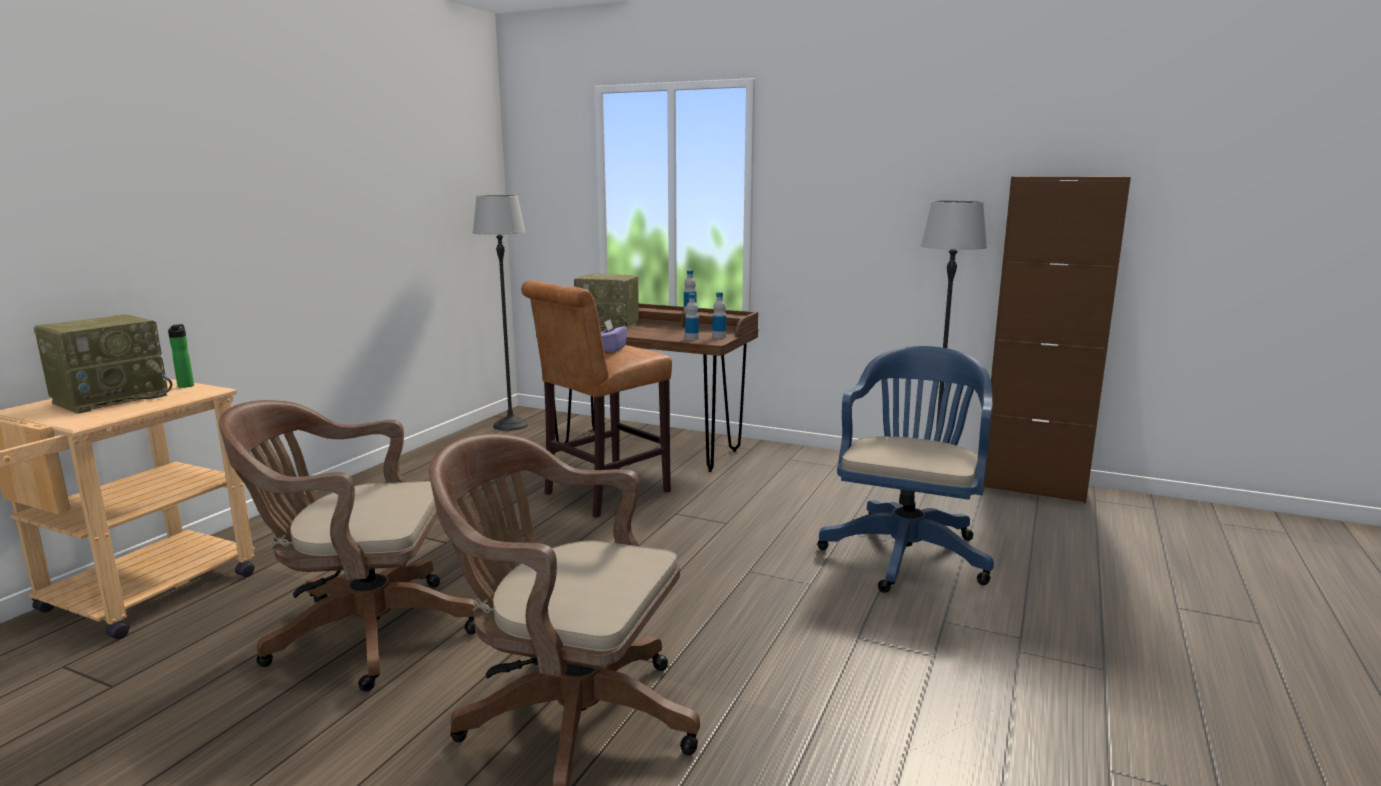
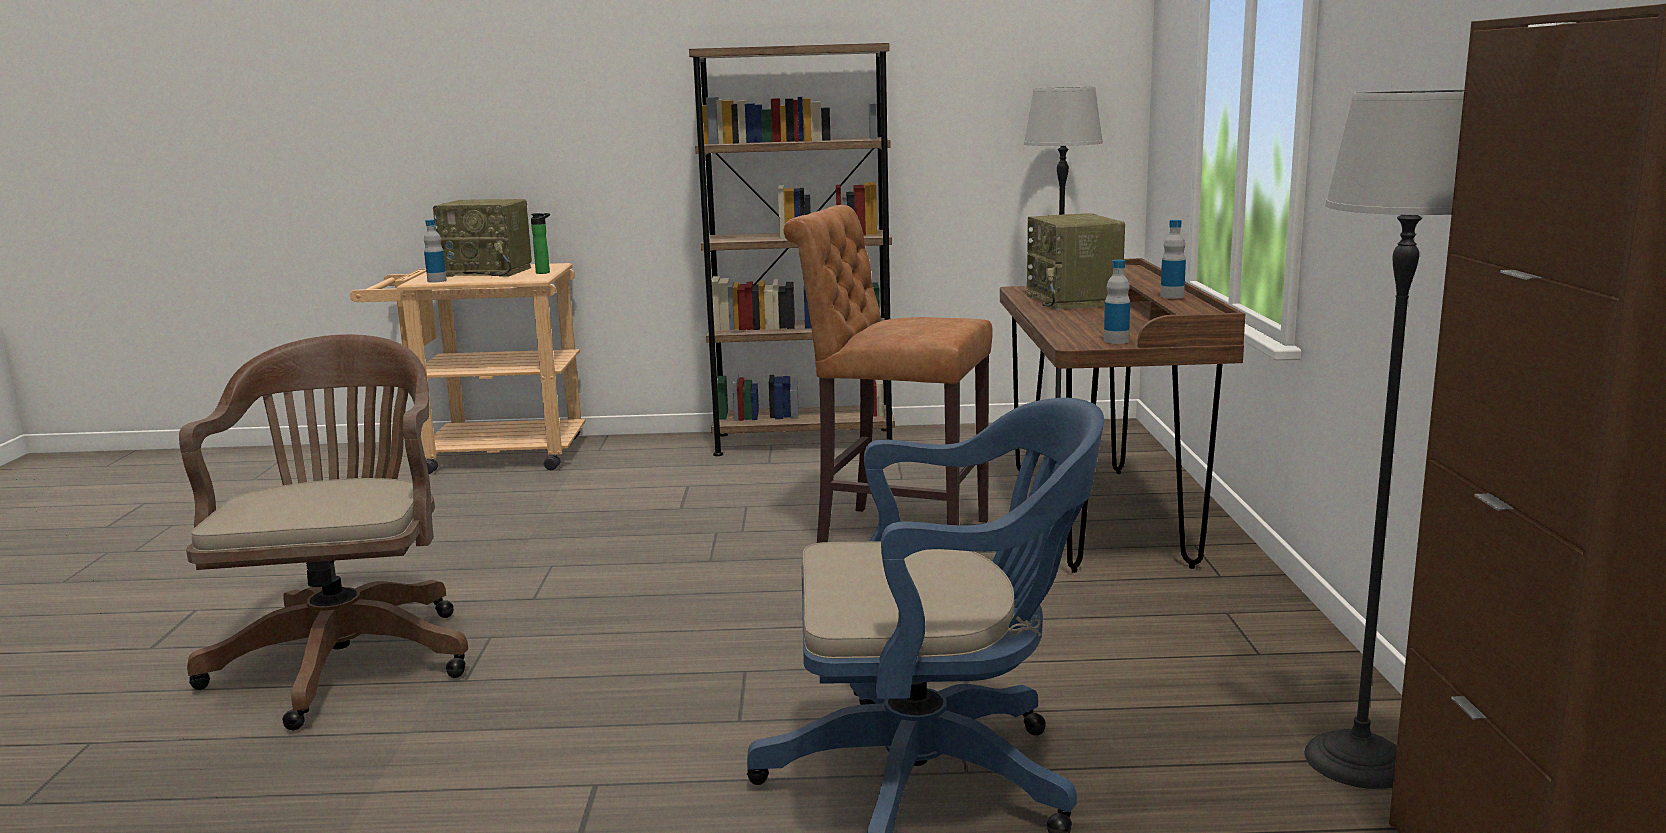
camera: 65 degrees right, 0 degrees up
brown office chair [219,400,477,692] -> none
purple tissue box [601,319,627,352] -> none
bottle [685,293,699,340] -> bottle moved to [424,219,447,283]
none -> brown bookcase [689,43,895,456]

